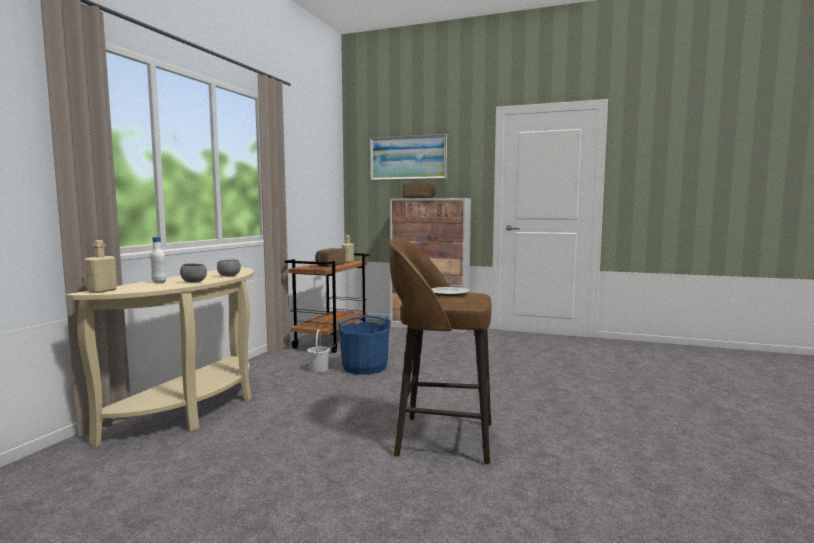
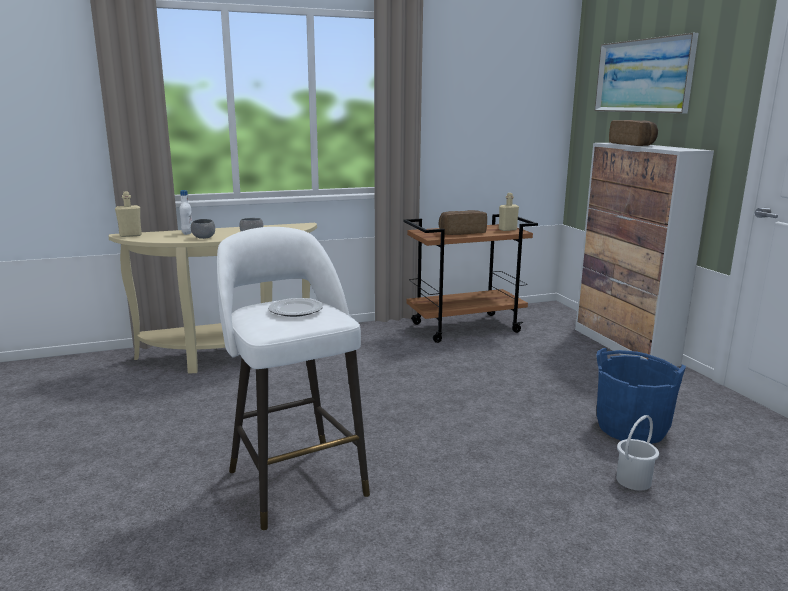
camera: 50 degrees right, 10 degrees up
white bucket [307,329,330,372] -> white bucket moved to [616,415,659,491]
blue bucket [338,315,391,374] -> blue bucket moved to [596,348,686,444]
brown stool [390,238,492,465] -> white stool [217,227,370,531]

